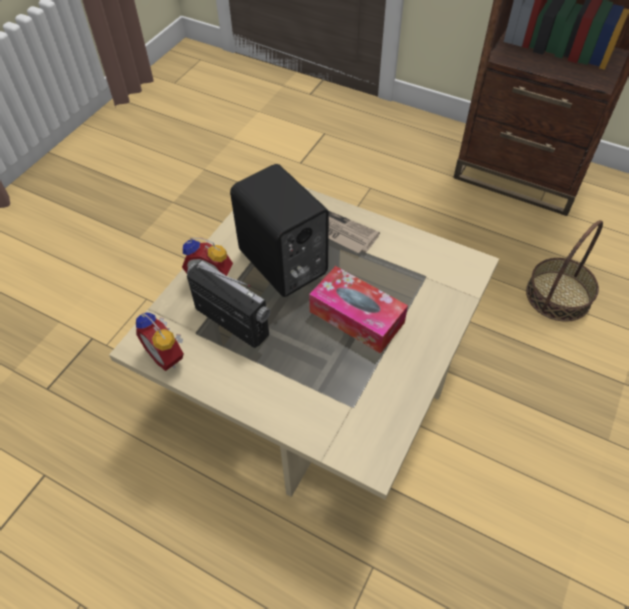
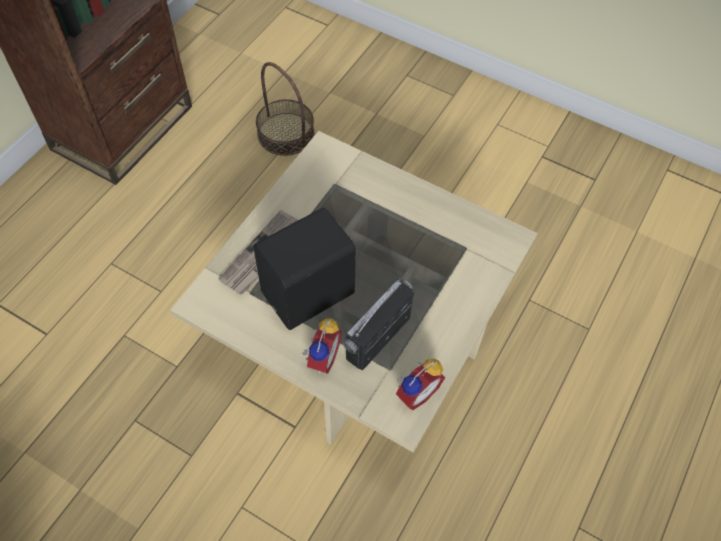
camera: 90 degrees left, 5 degrees up
tissue box [309,266,408,354] -> none

